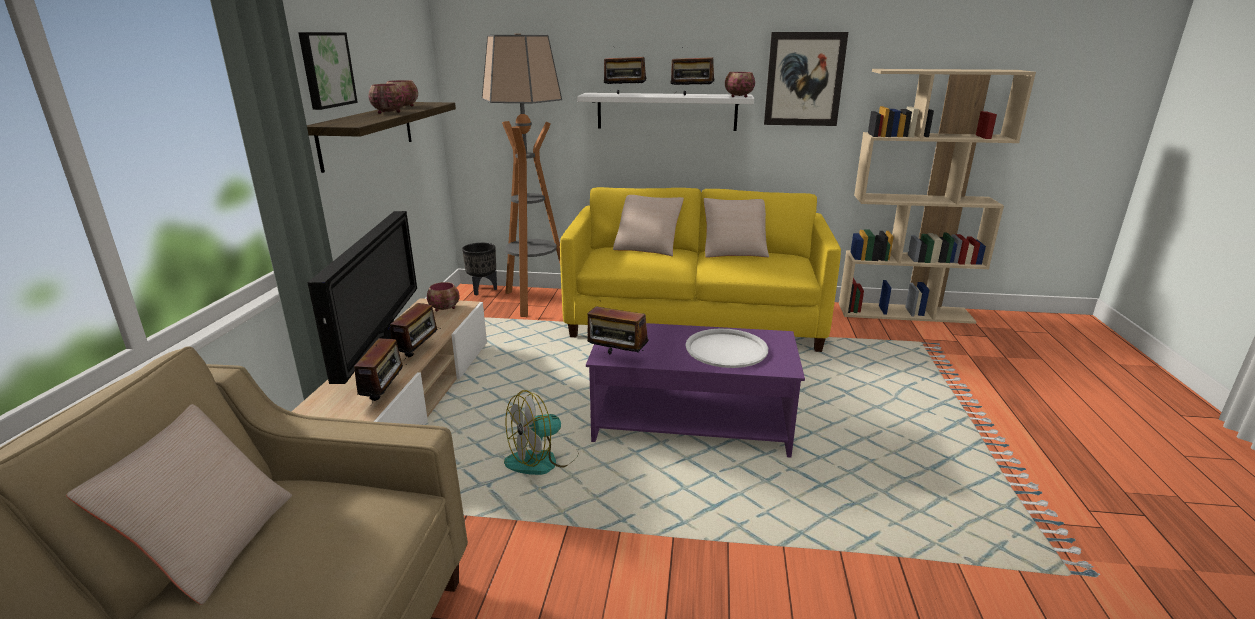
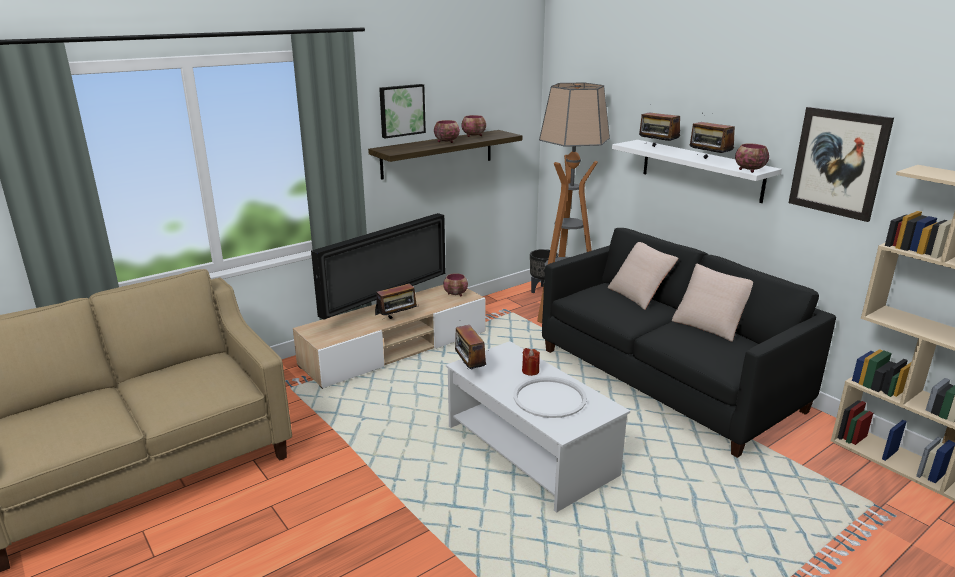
camera: 45 degrees right, 0 degrees up
beige pillow [66,404,292,605] -> none
radio [354,338,407,403] -> none
fan [504,390,577,475] -> none
yellow sofa [560,187,841,352] -> black sofa [542,228,836,458]
purple coffee table [586,323,805,458] -> white coffee table [446,341,630,513]
none -> red candle [522,348,540,376]

